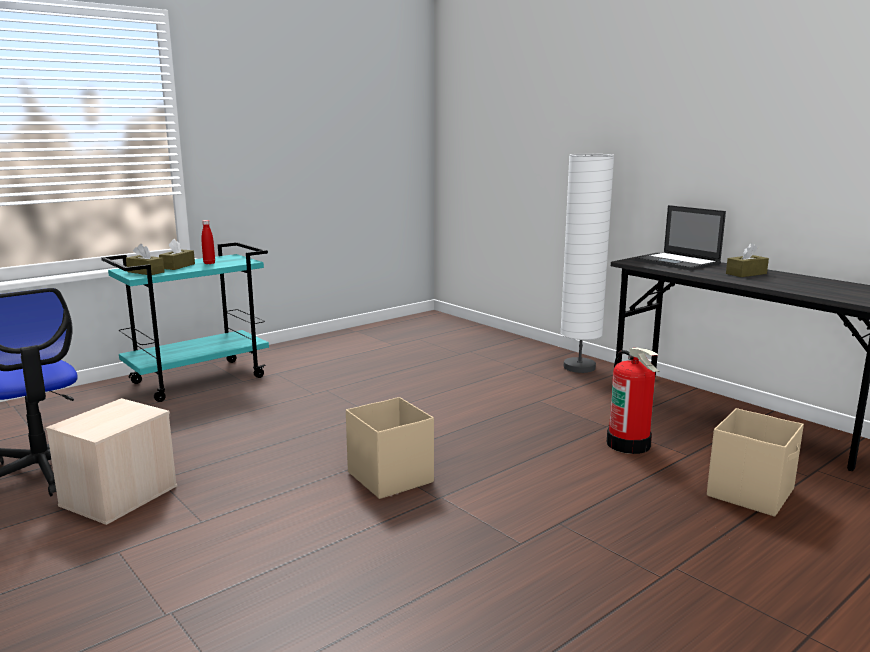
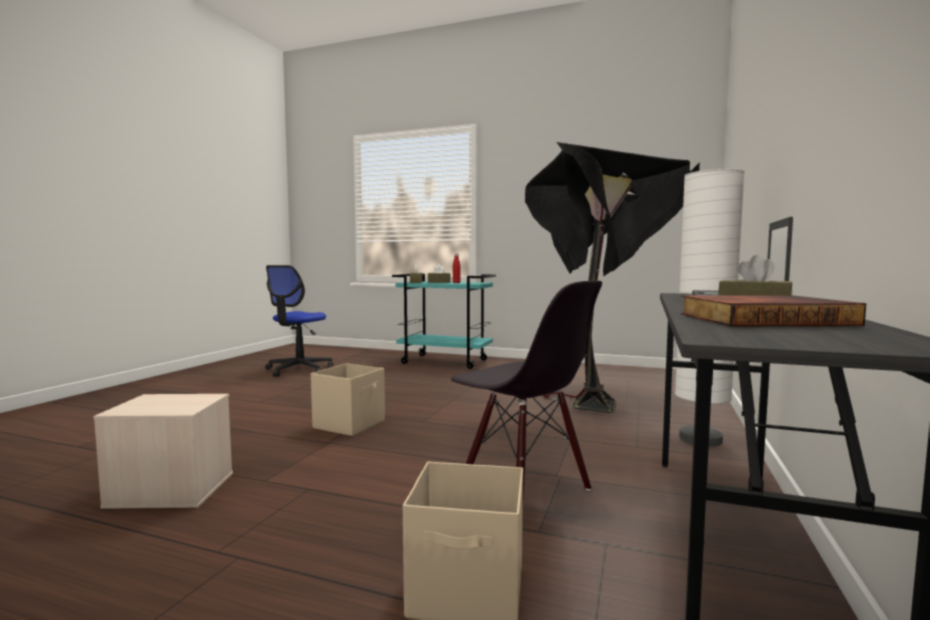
camera: 60 degrees right, 10 degrees down
beige storage box [46,398,177,525] -> beige storage box moved to [93,394,233,509]
fire extinguisher [607,348,659,454] -> black chair [451,281,602,497]
none -> black floor lamp [525,142,700,413]
none -> book [681,295,867,326]

